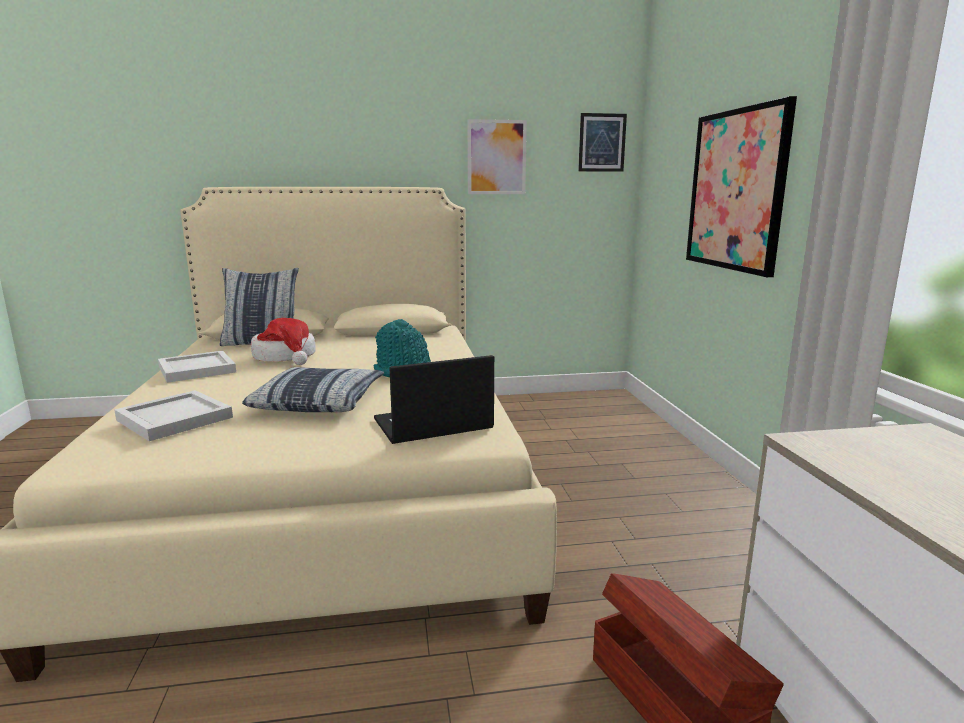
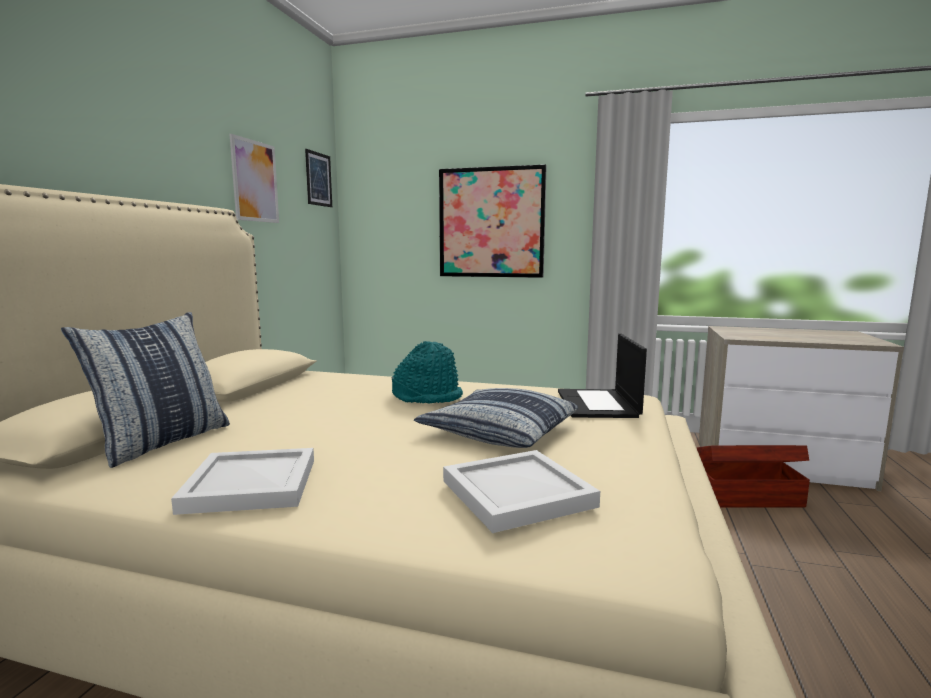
camera: 65 degrees left, 5 degrees down
hat [251,318,316,365] -> none

